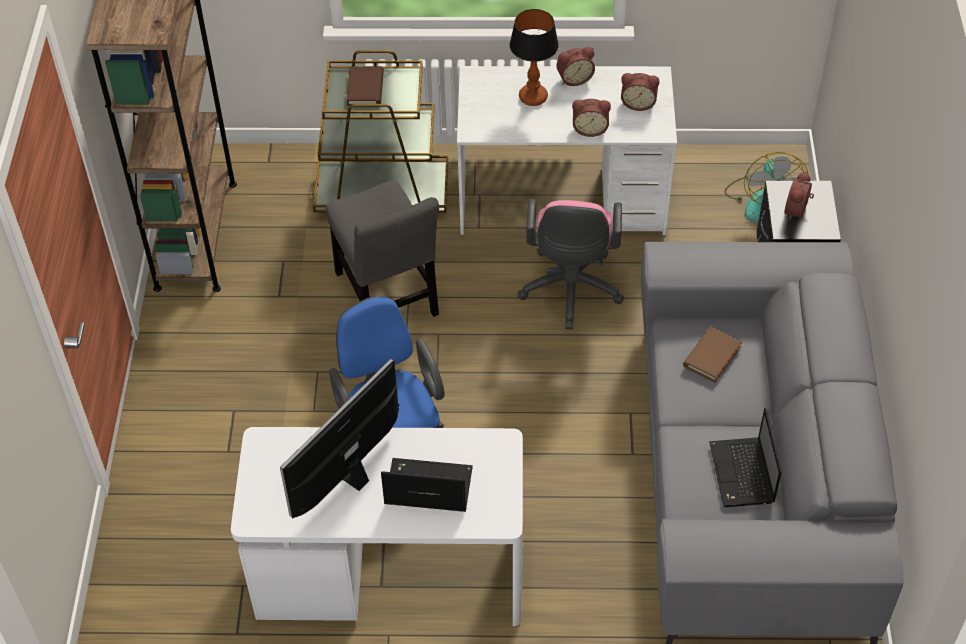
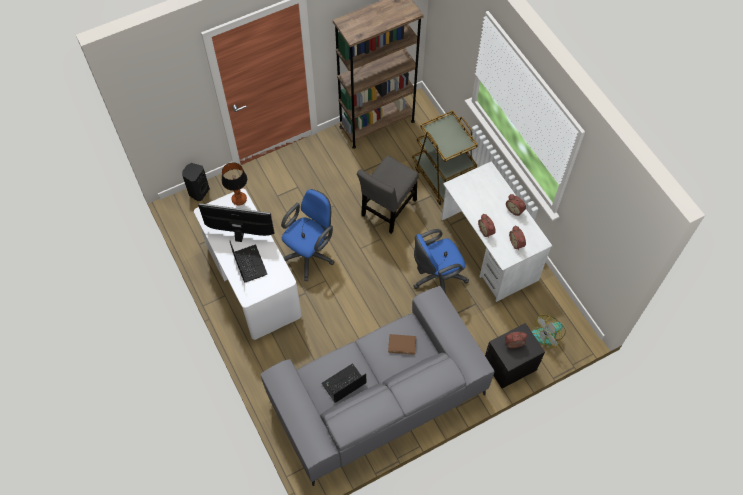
camera: 60 degrees right, 10 degrees up
brown book [346,66,384,106] -> none
table lamp [510,9,559,106] -> table lamp moved to [222,162,247,205]
pink office chair [517,199,624,329] -> blue office chair [414,229,469,294]
none -> black speaker [182,163,210,201]

